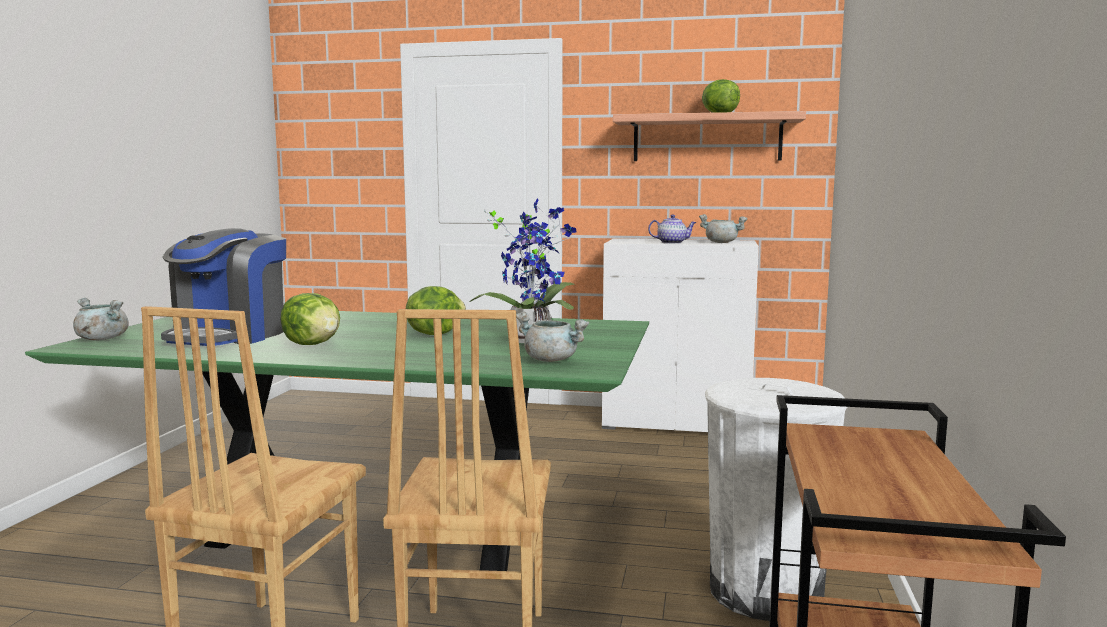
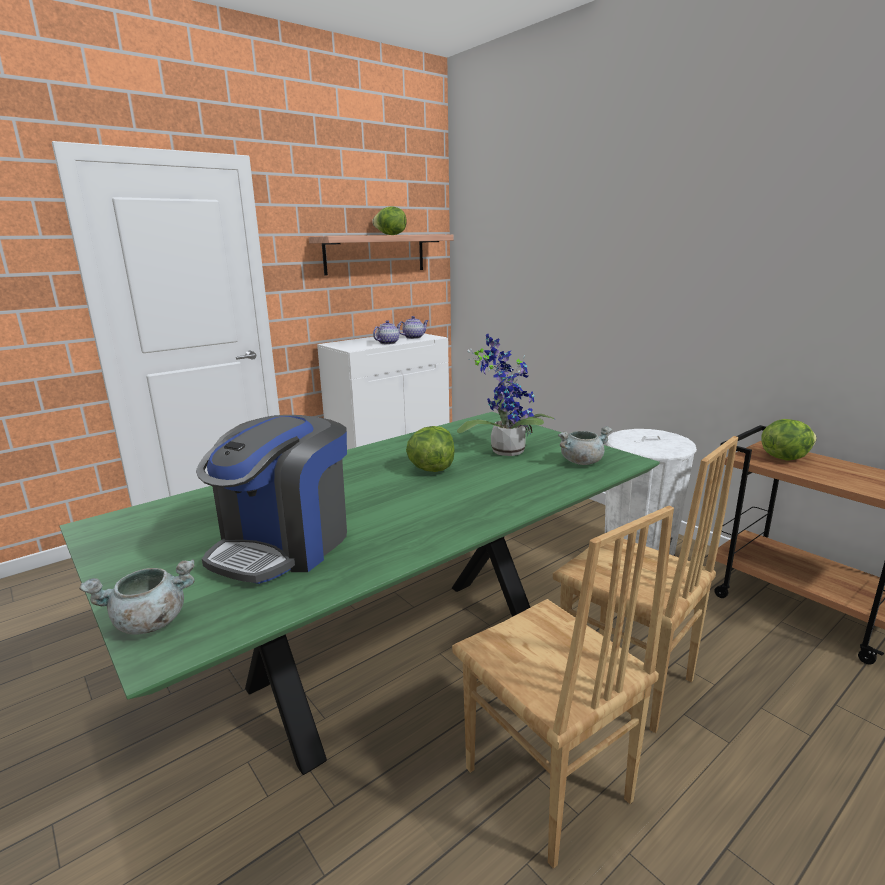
camera: 50 degrees left, 10 degrees up
coffee machine [161,228,286,346] -> coffee machine turned 60 degrees clockwise [196,415,347,584]
lettuce [280,293,340,345] -> lettuce moved to [761,419,817,461]
grey cooking pot [699,214,747,243] -> teapot [399,316,429,339]

